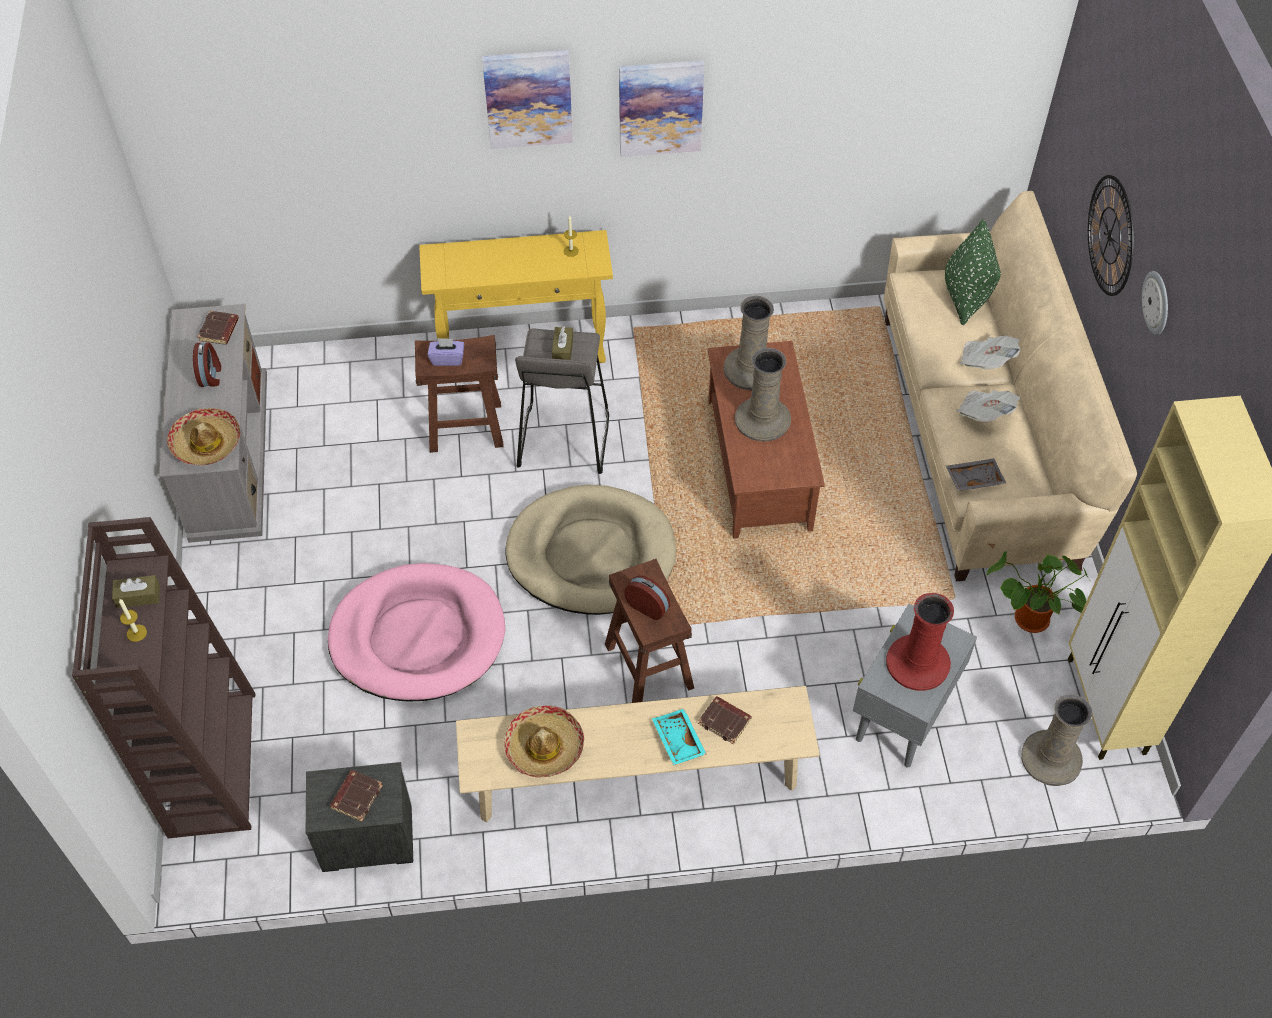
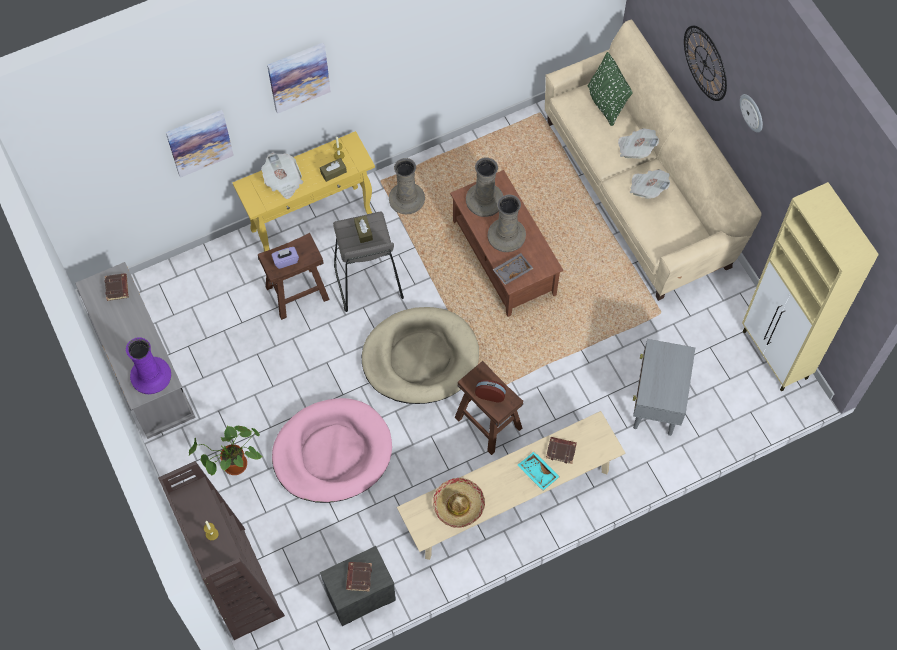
camera: 20 degrees left, 10 degrees up
brown tissue box [112,575,160,608] -> brown tissue box moved to [320,158,347,182]
hat [167,408,240,465] -> purple vase [126,337,171,394]
alarm clock [193,342,221,387] -> none
picture [619,60,704,157] -> picture moved to [166,110,234,178]
red vase [886,593,954,691] -> none
grey tray [946,458,1006,491] -> grey tray moved to [492,253,534,285]
potted plant [986,551,1090,633] -> potted plant moved to [189,426,262,475]
beige vase [1021,694,1092,786] -> beige vase moved to [389,158,425,214]
none -> newspaper [261,153,303,199]

